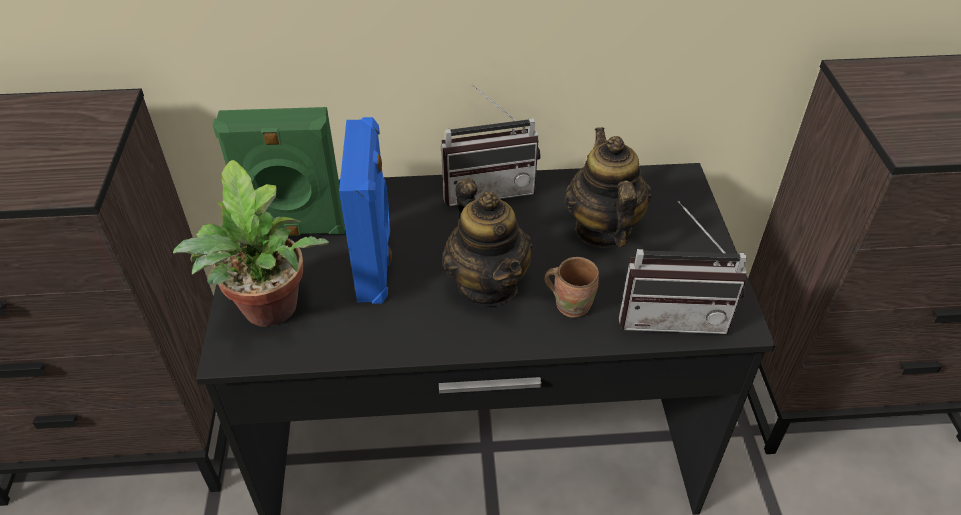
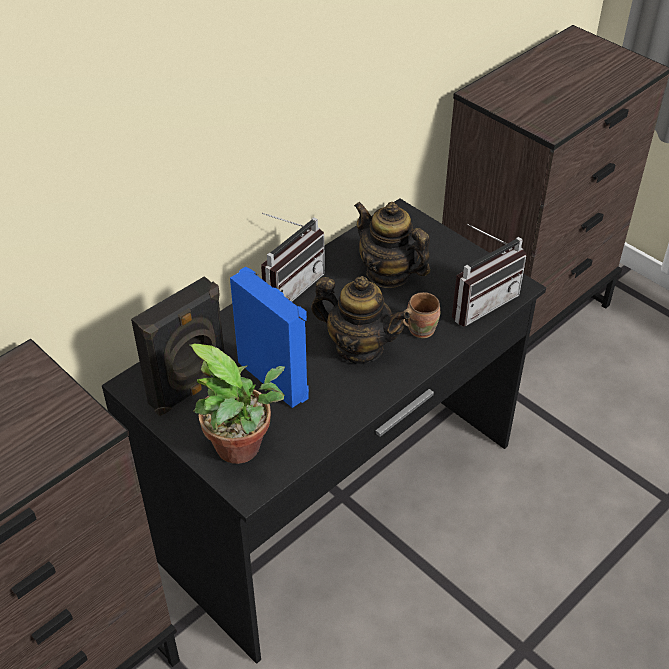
camera: 40 degrees left, 0 degrees up
green speaker [213,107,345,236] -> black speaker [131,276,225,416]

